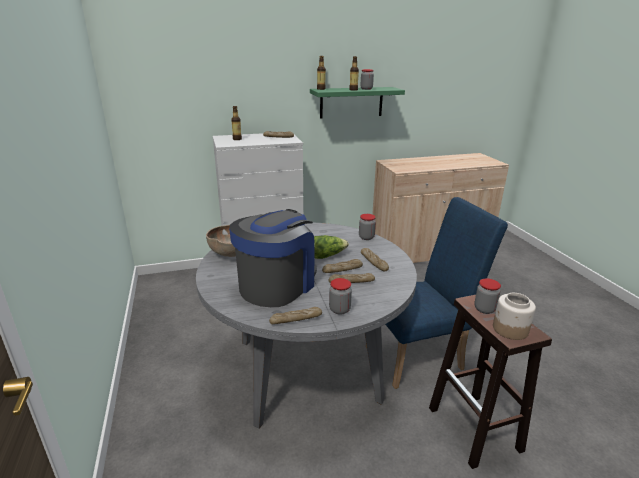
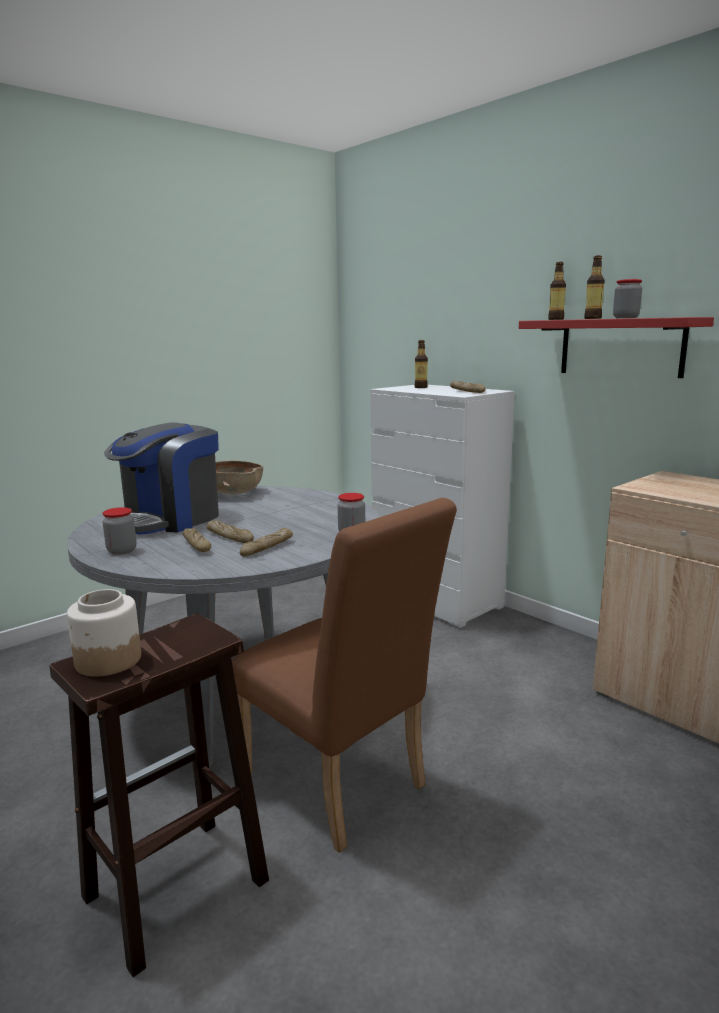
camera: 65 degrees right, 10 degrees down
coffee machine [229,209,317,307] -> coffee machine turned 120 degrees clockwise [104,422,219,535]
bread [269,307,322,324] -> none
green shelf [310,87,405,118] -> red shelf [519,317,714,378]
lettuce [314,235,349,259] -> none
blue chair [366,197,508,389] -> brown chair [232,498,457,853]
jar [474,278,501,314] -> none

